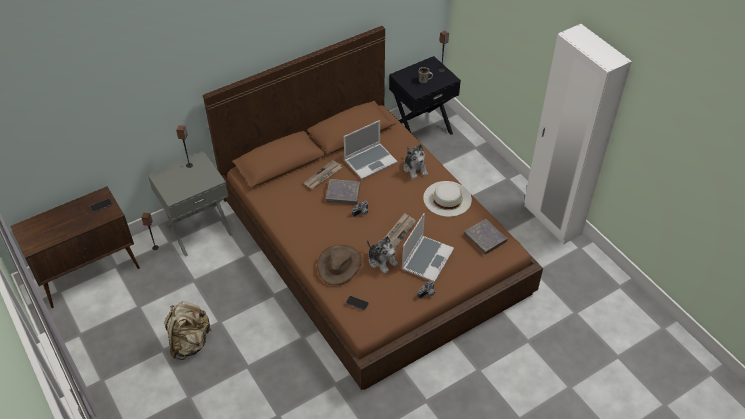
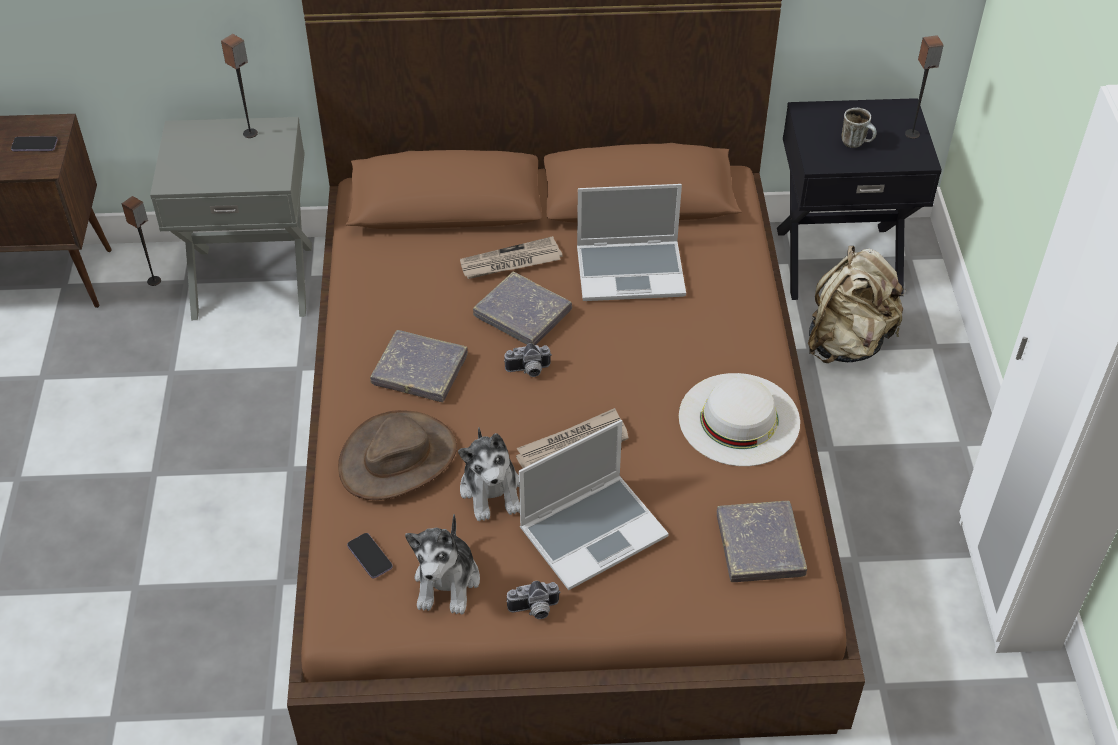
camera: 30 degrees right, 0 degrees up
beige backpack [165,301,212,360] -> beige backpack moved to [808,246,906,363]
plush toy [403,144,428,179] -> plush toy moved to [405,514,480,615]
none -> grey book [370,330,468,402]

